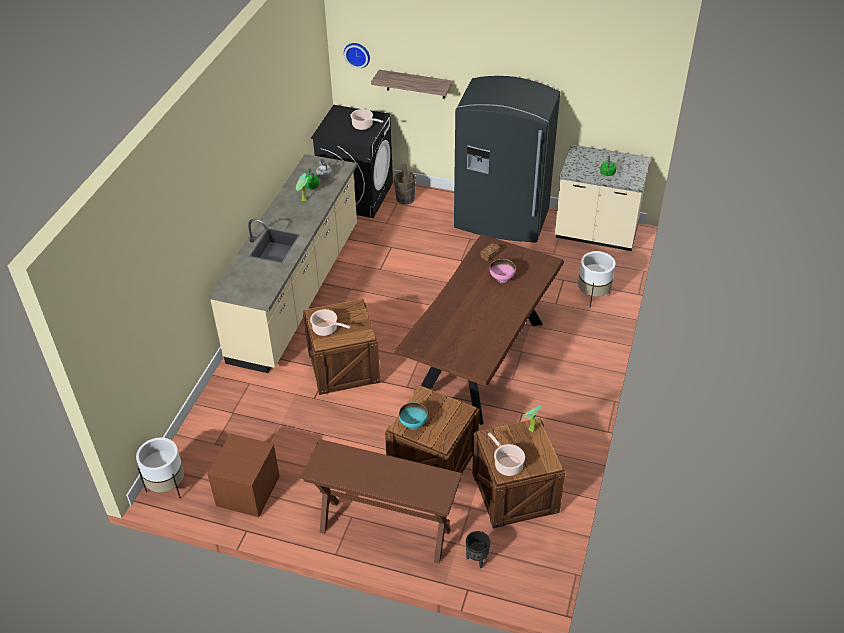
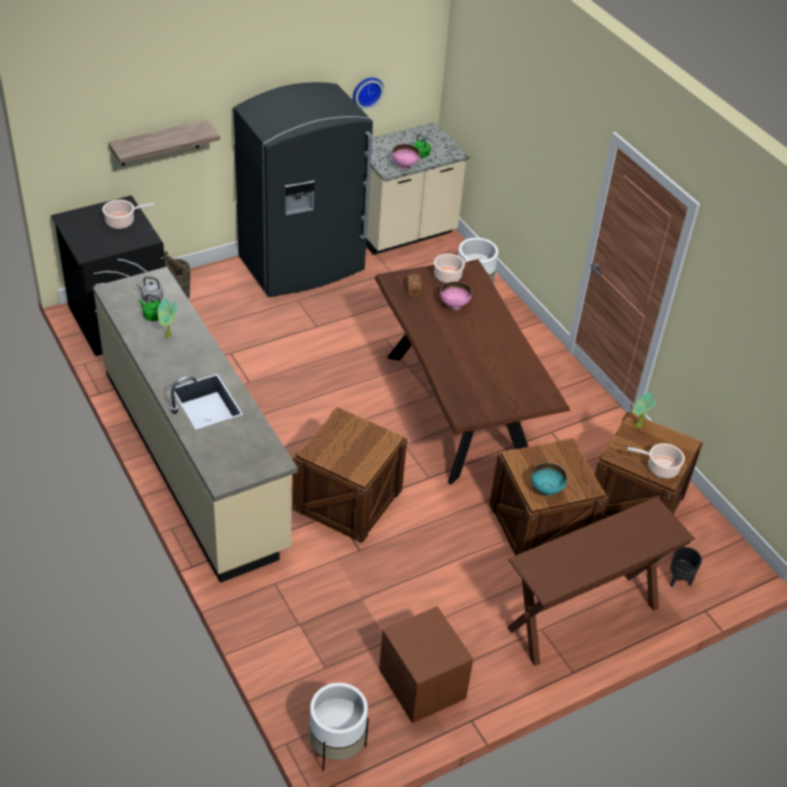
camera: 50 degrees left, 0 degrees up
cooking pot [310,309,351,336] -> cooking pot moved to [434,254,482,283]
wall clock [344,43,370,68] -> wall clock moved to [353,77,384,109]
none -> pink bowl [392,144,420,170]

